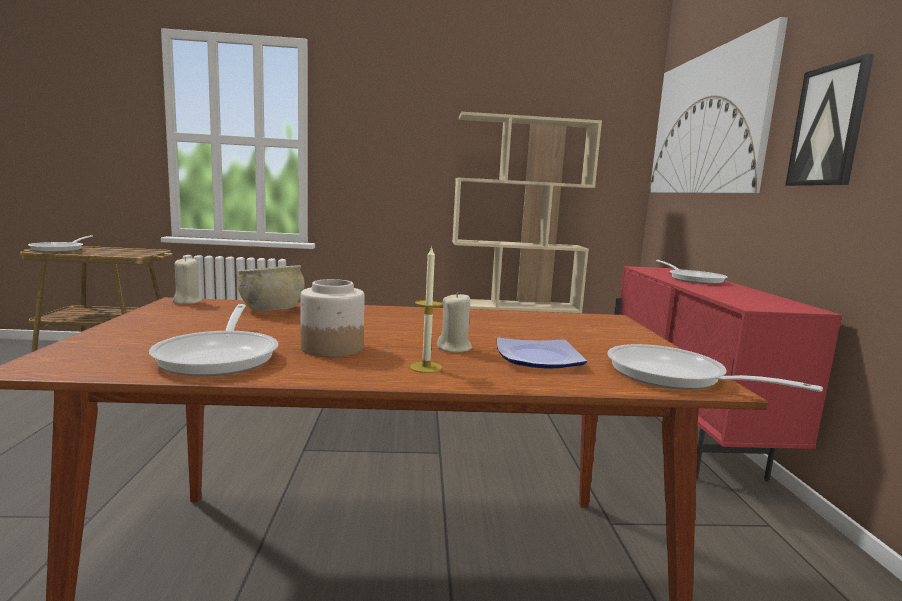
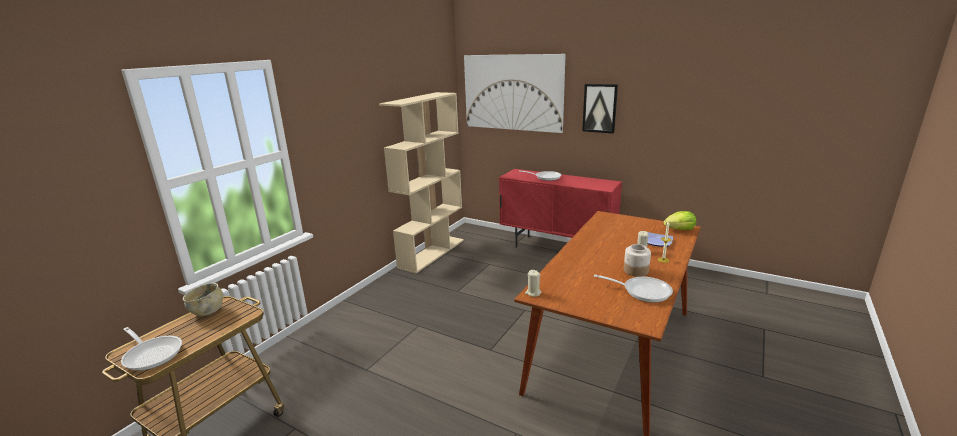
camera: 55 degrees left, 10 degrees up
beige bowl [238,265,305,311] -> beige bowl moved to [183,283,223,316]
frying pan [607,344,823,392] -> lettuce [663,211,696,230]

